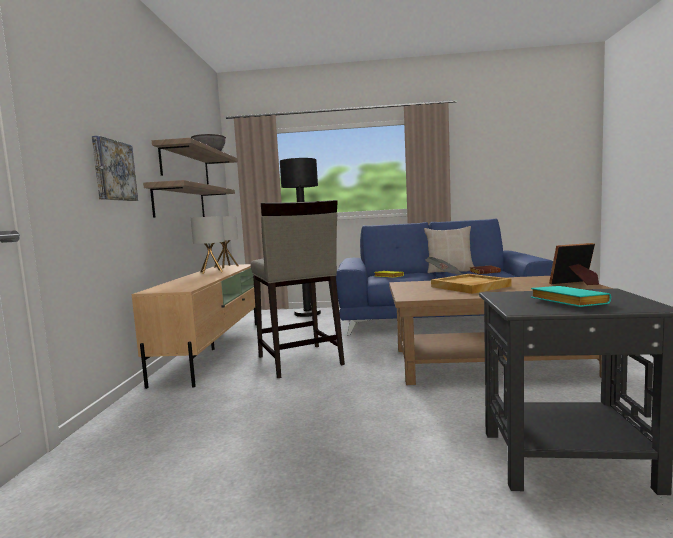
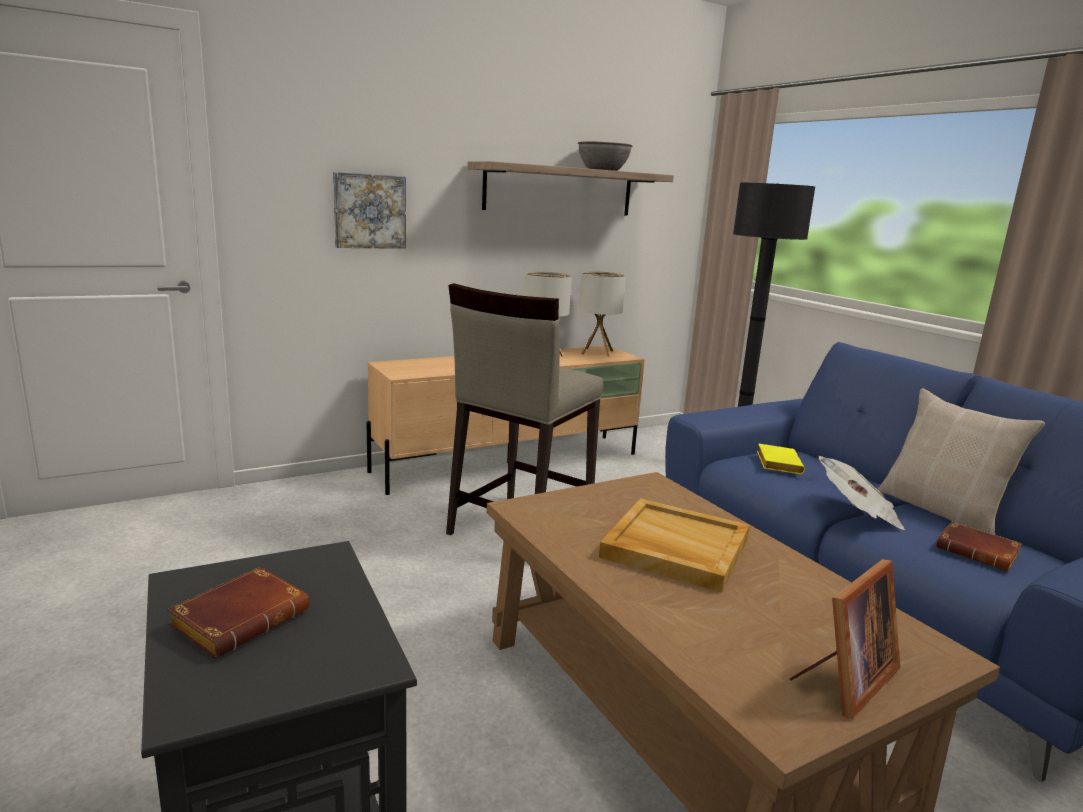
camera: 55 degrees right, 10 degrees up
shelf [143,180,235,218] -> none
turquoise book [531,286,611,307] -> brown book [167,567,309,658]
picture frame [549,243,599,285] -> picture frame turned 90 degrees clockwise [790,559,900,719]

